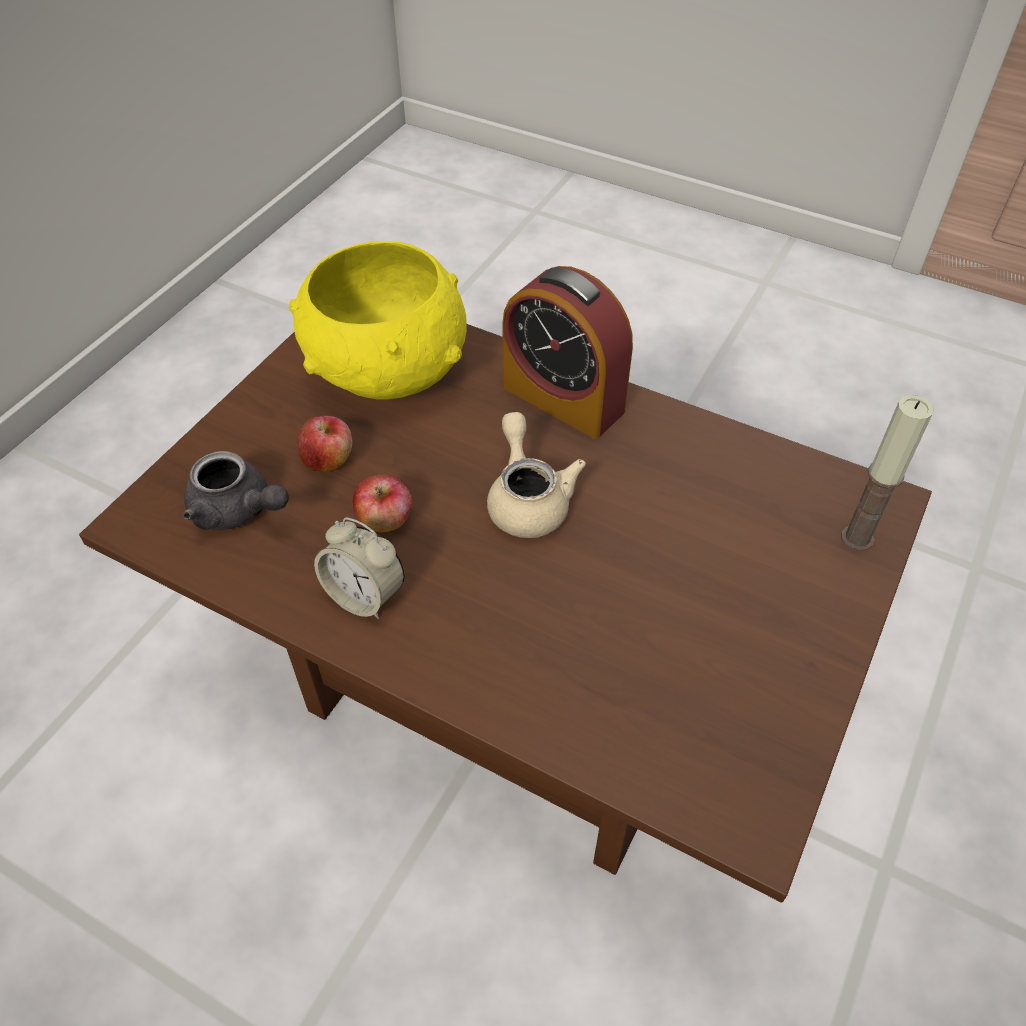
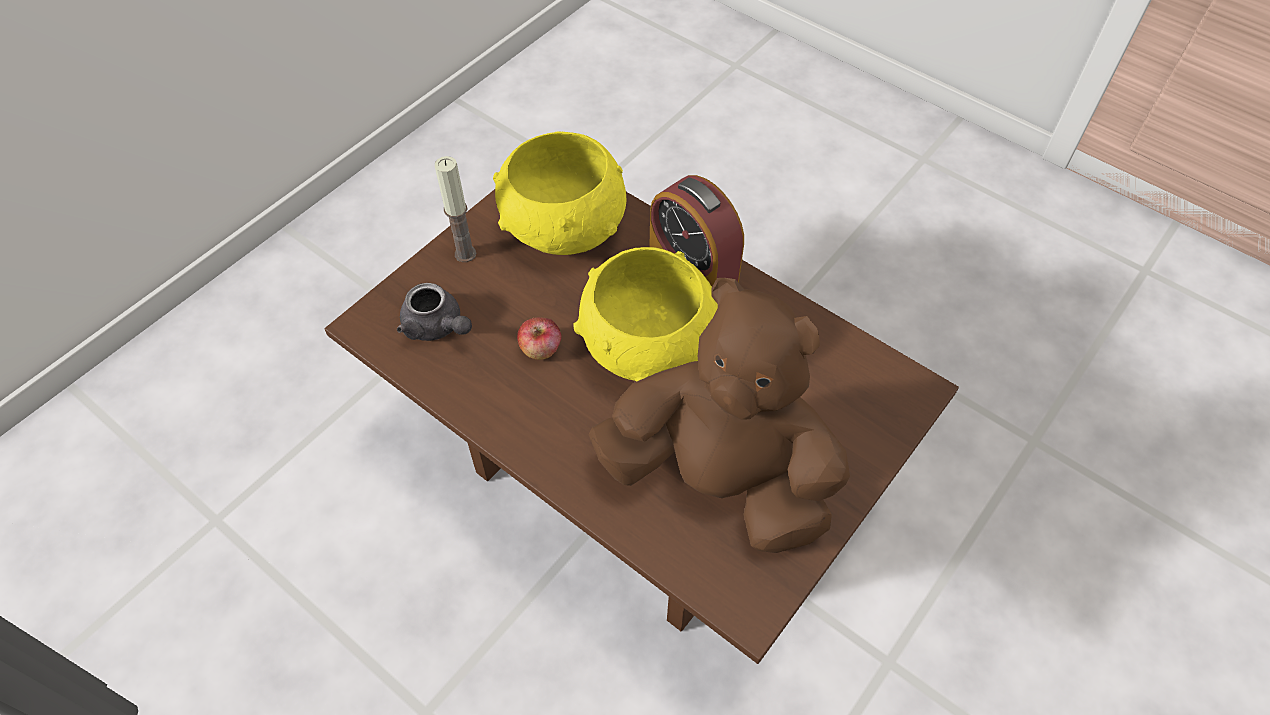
camera: 10 degrees right, 5 degrees up
apple [297,416,352,472] -> none
alarm clock [314,517,405,619] -> none
beige teapot [487,412,586,538] -> yellow bowl [573,247,718,382]
candle [841,395,934,551] -> candle moved to [435,156,476,262]
none -> brown plush toy [588,278,850,553]

